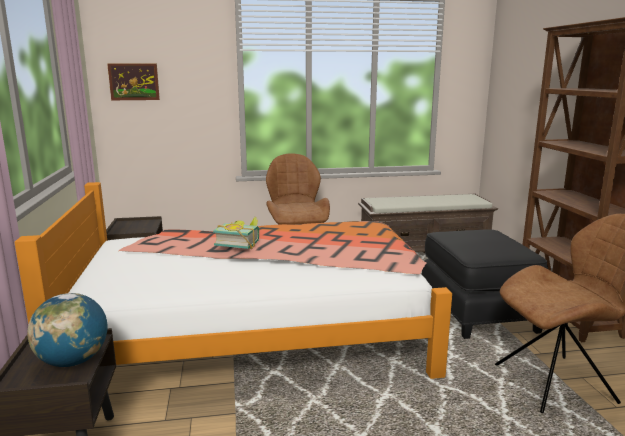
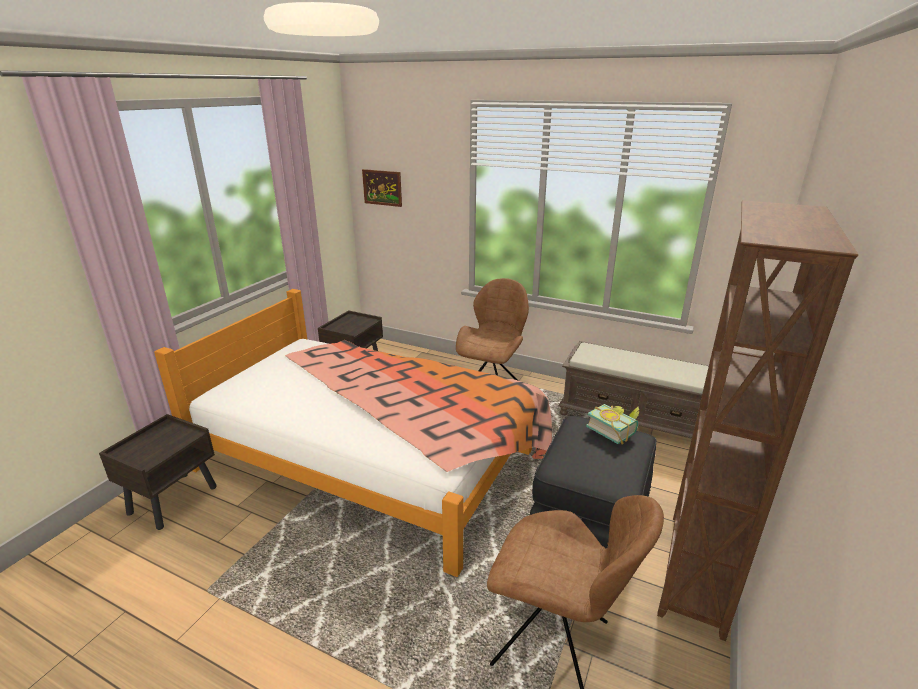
camera: 35 degrees right, 10 degrees up
globe [27,293,108,367] -> none
book [213,217,259,249] -> book moved to [586,404,639,445]

